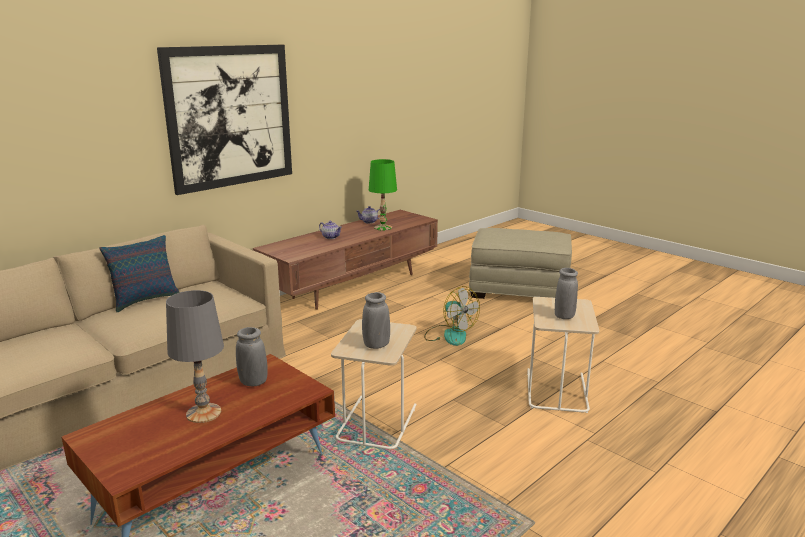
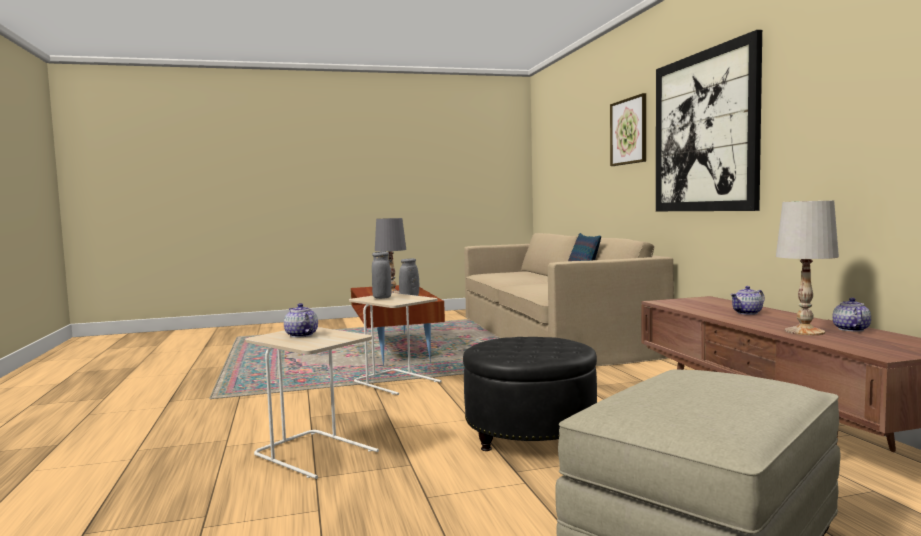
camera: 120 degrees right, 15 degrees down
green table lamp [369,159,397,231] -> white table lamp [776,201,839,335]
fan [424,286,480,346] -> black ottoman [463,337,597,451]
grey vase [555,268,578,319] -> teapot [284,303,318,338]
none -> picture [610,93,646,166]

